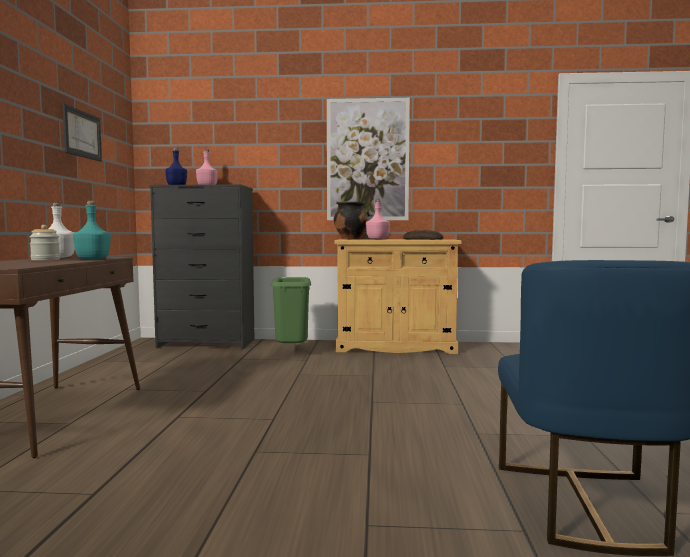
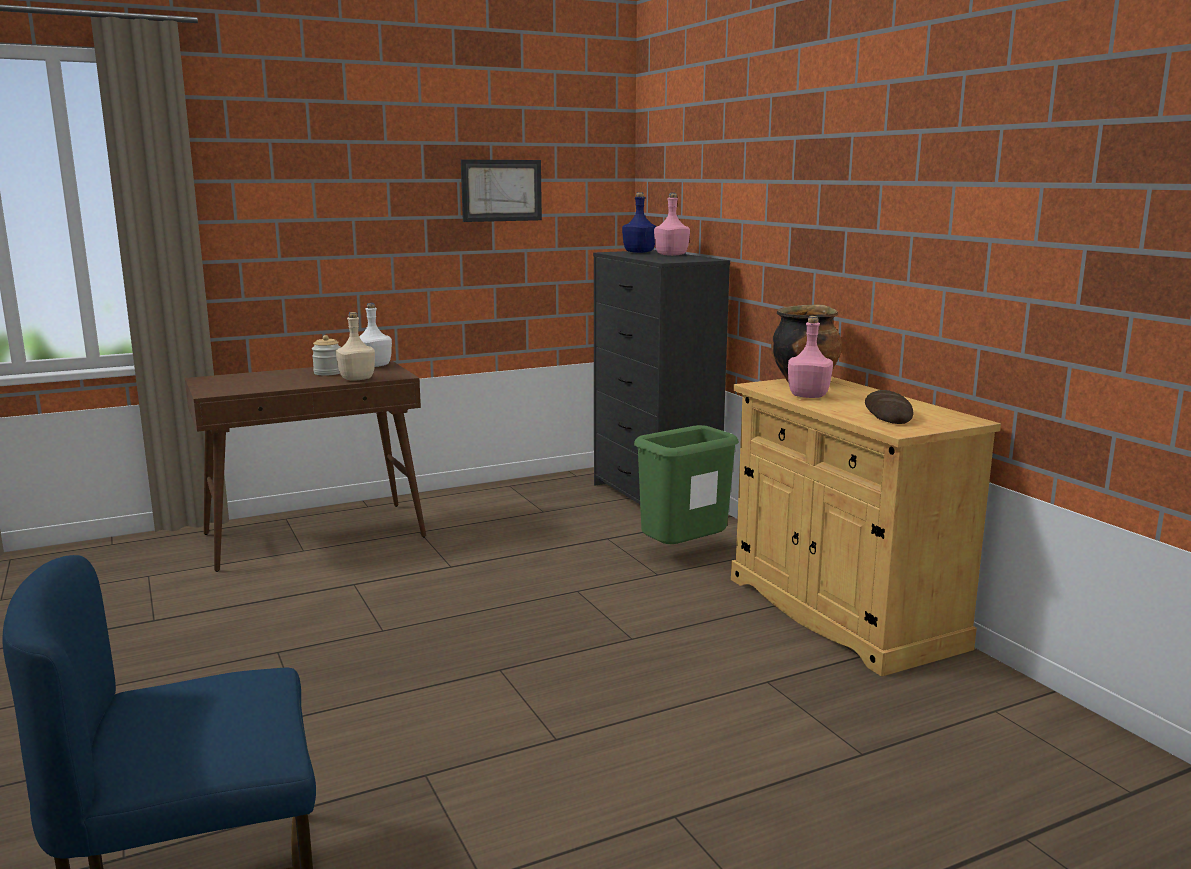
camera: 60 degrees right, 10 degrees up
turquoise bottle [73,200,111,259] -> beige bottle [336,312,375,381]
picture [327,98,410,220] -> none

